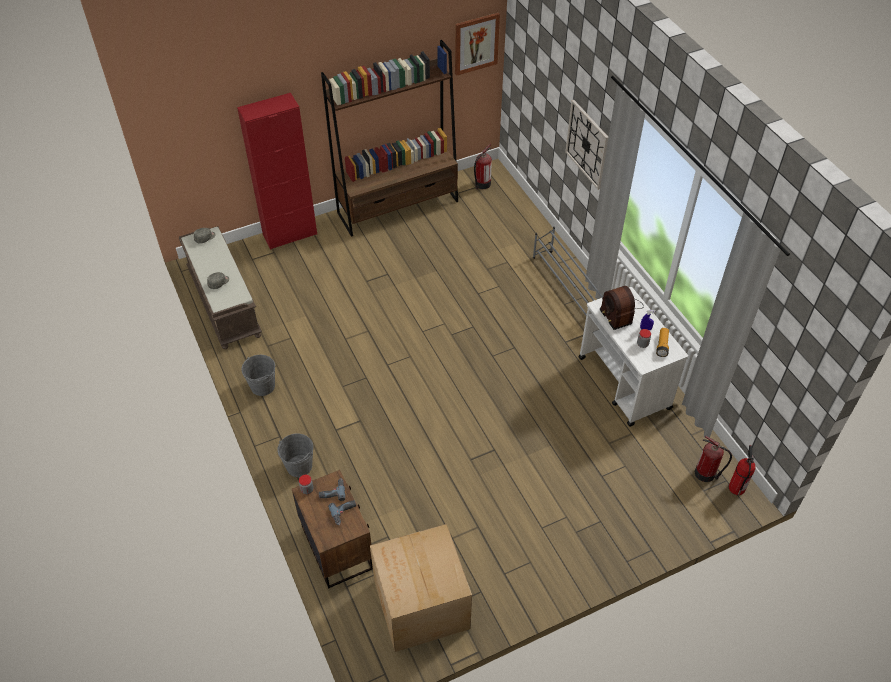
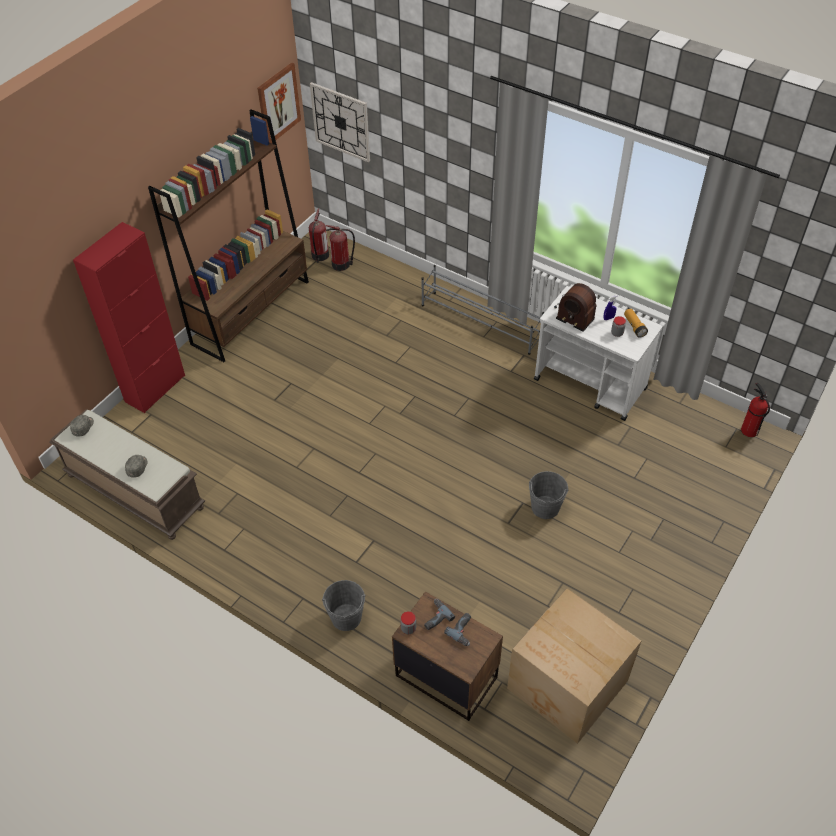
camera: 30 degrees left, 0 degrees up
grey bucket [241,355,275,396] -> grey bucket moved to [529,471,569,519]
wall clock [565,100,608,190] -> wall clock moved to [310,82,370,162]
fire extinguisher [695,436,732,482] -> fire extinguisher moved to [326,225,355,271]

